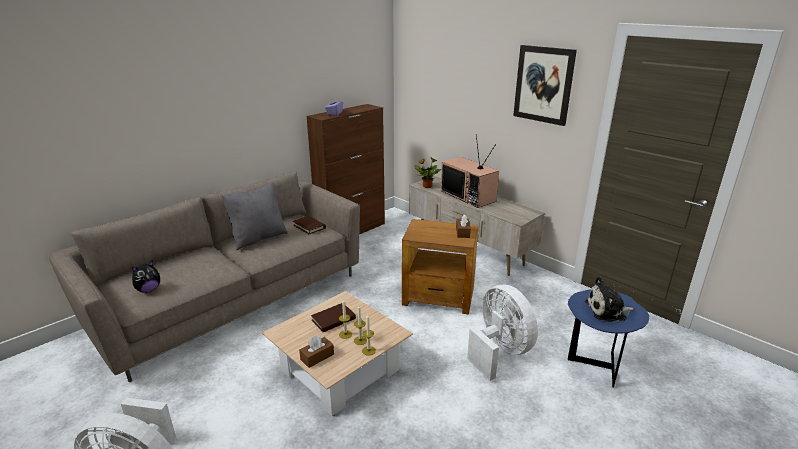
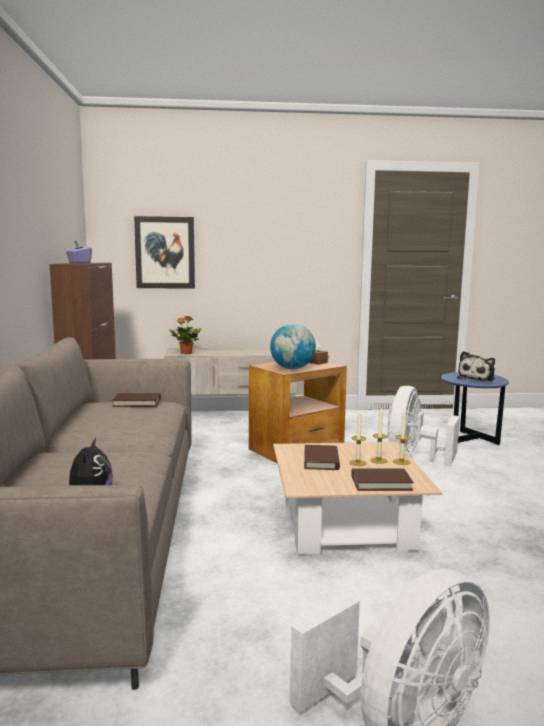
camera: 50 degrees left, 15 degrees down
grey pillow [222,182,288,250] -> none
brown tissue box [299,335,334,368] -> brown book [351,469,414,491]
television [441,134,499,208] -> none
white fan [467,285,538,381] -> white fan turned 75 degrees counterclockwise [387,386,460,464]
picture [513,45,577,126] -> picture moved to [134,216,195,289]
none -> globe [270,324,316,369]

